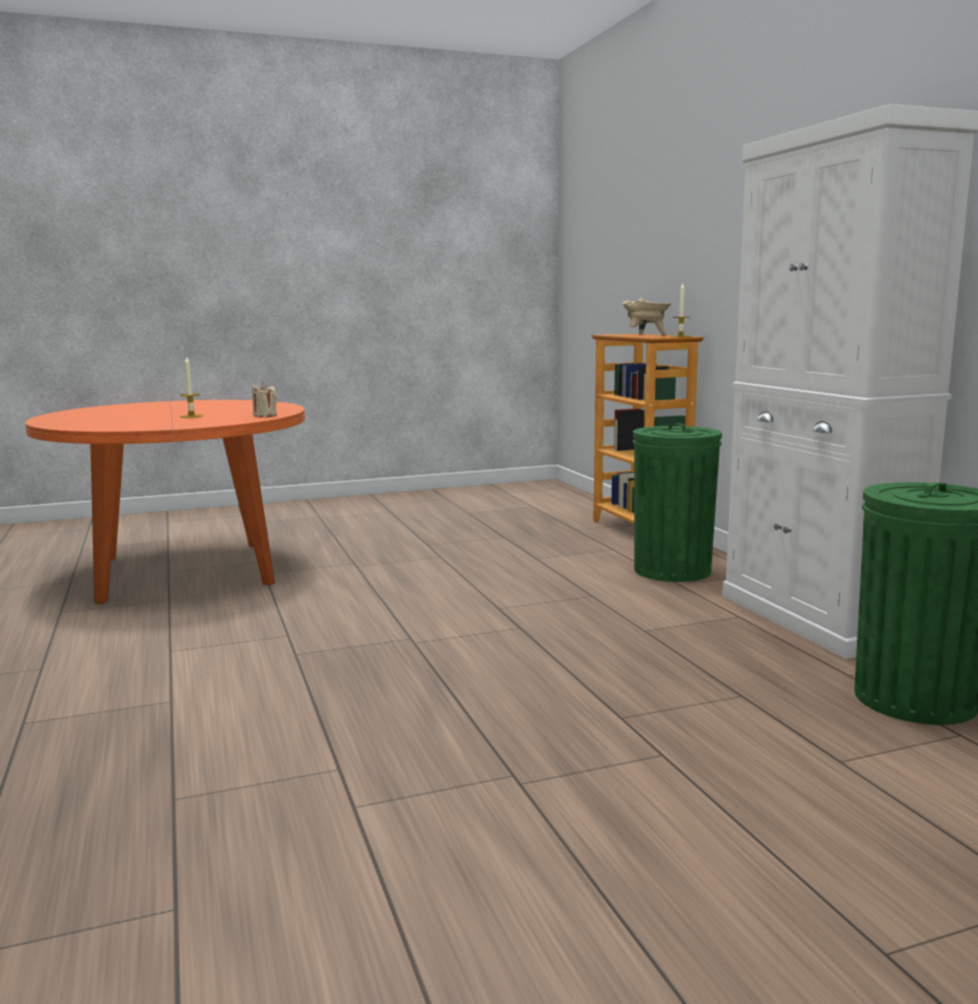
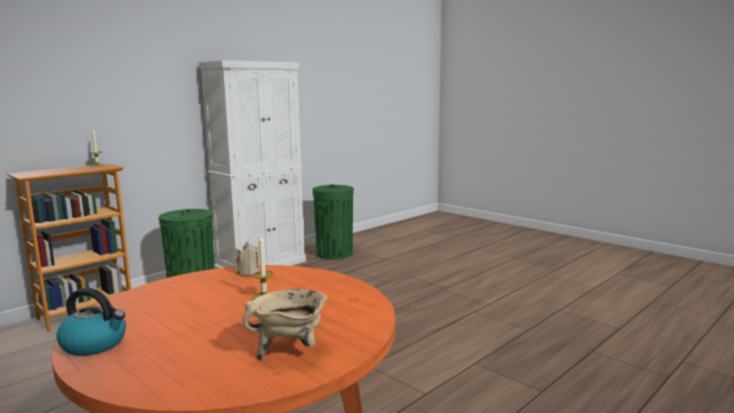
camera: 115 degrees left, 0 degrees up
beige cooking pot [622,297,671,335] -> beige cooking pot moved to [242,289,327,360]
none -> kettle [56,288,126,356]

